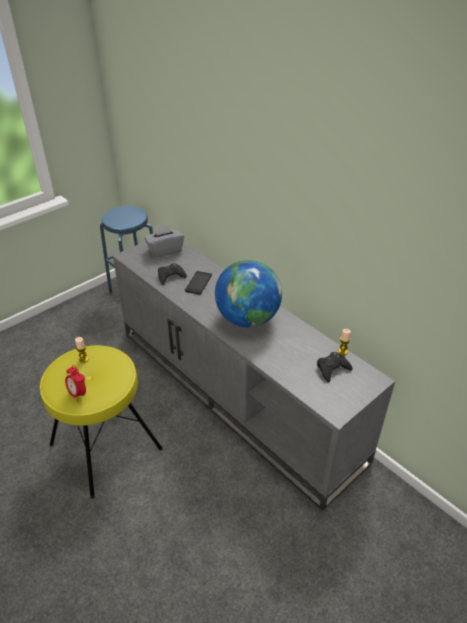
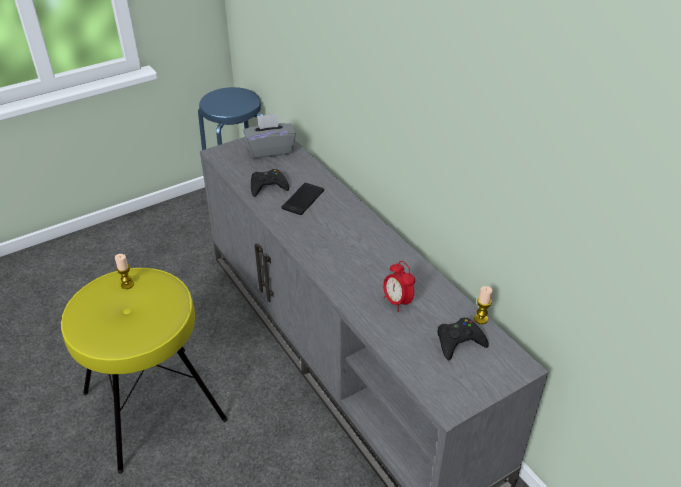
camera: 10 degrees right, 0 degrees up
alarm clock [65,365,86,402] -> alarm clock moved to [383,261,415,312]
globe [215,260,282,327] -> none

